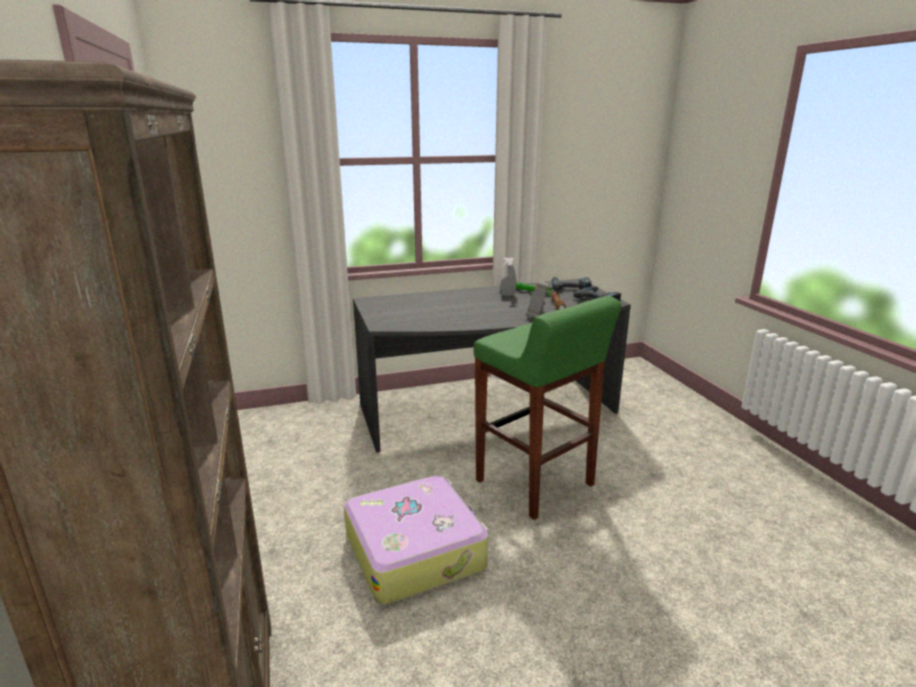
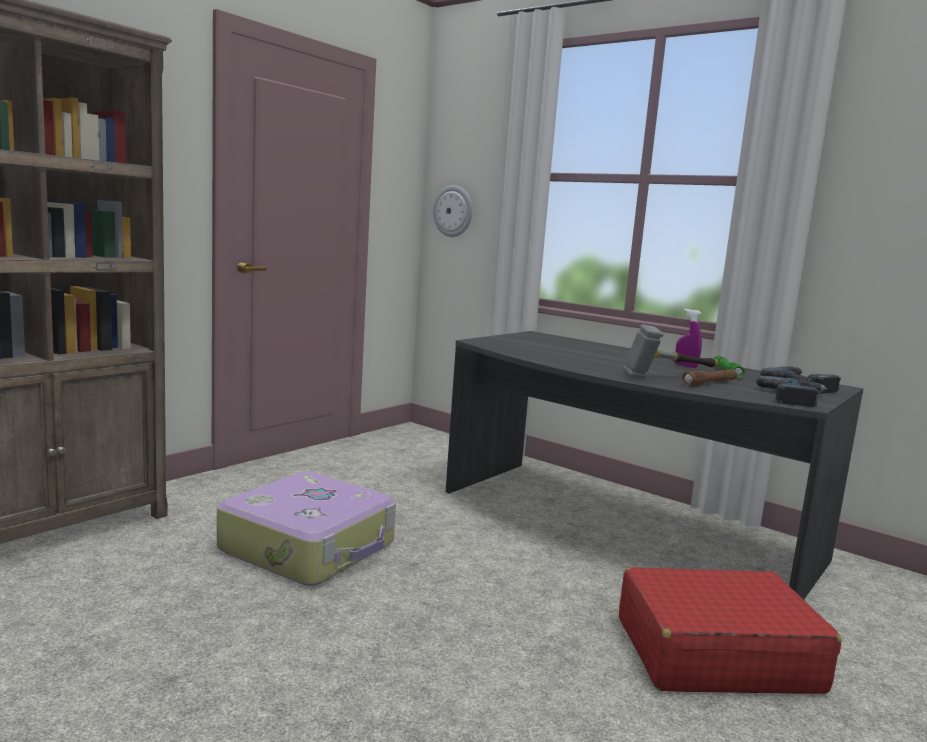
camera: 55 degrees right, 10 degrees down
green stool [474,296,622,520] -> none
grey spray bottle [500,257,516,296] -> purple spray bottle [675,309,702,368]
none -> wall clock [433,185,473,237]
none -> red suitcase [619,567,841,694]

